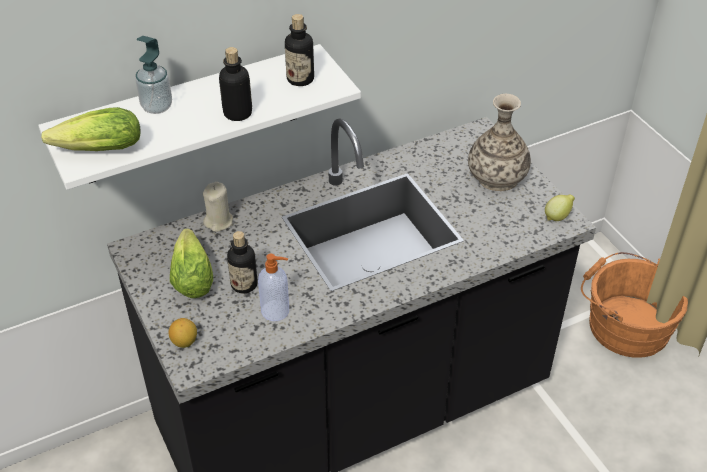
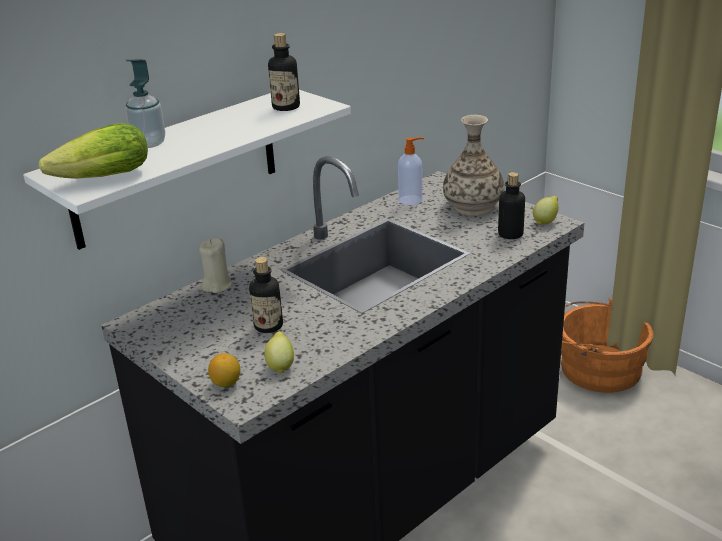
camera: 15 degrees left, 15 degrees down
lettuce [170,228,213,298] -> none
bottle [219,47,252,121] -> bottle moved to [498,172,525,239]
soap dispenser [258,254,289,321] -> soap dispenser moved to [398,137,424,205]
none -> lemon [264,331,294,374]

